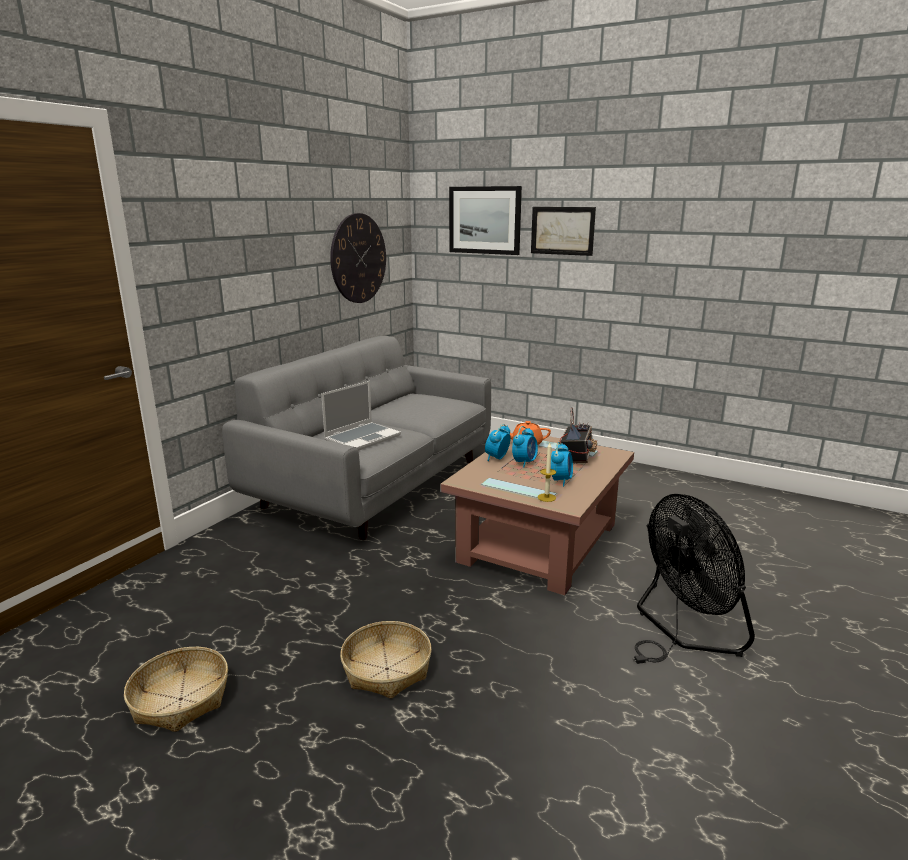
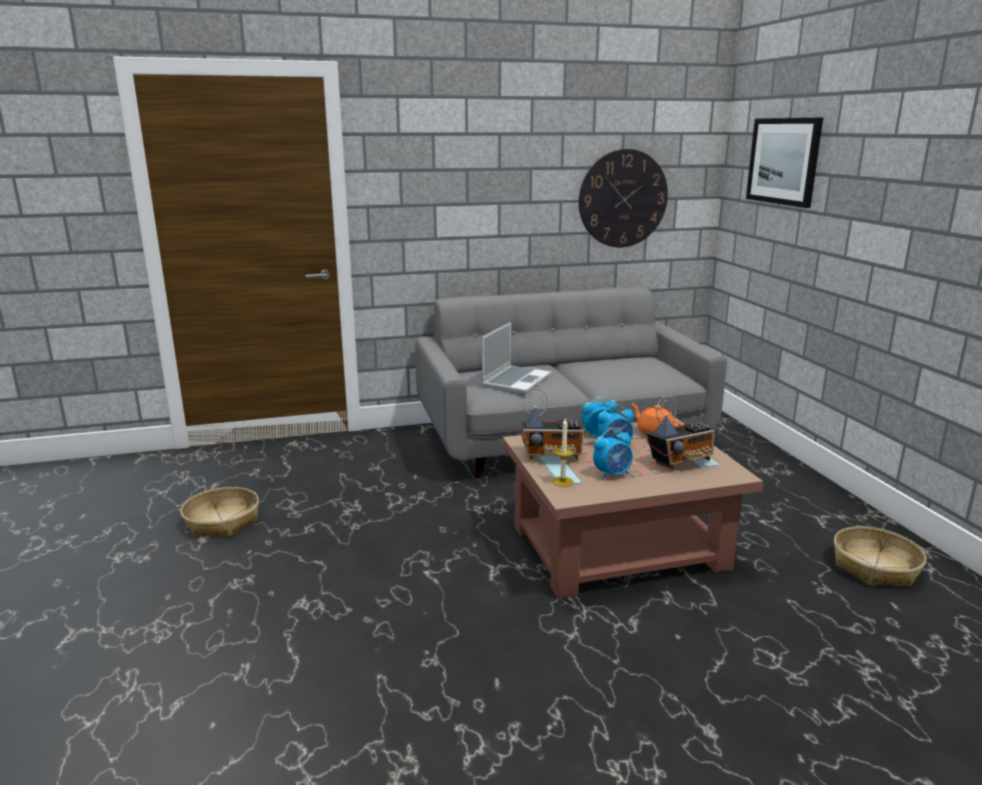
camera: 45 degrees right, 0 degrees up
laptop [321,381,401,451] -> laptop turned 60 degrees counterclockwise [482,322,551,394]
basket [340,621,432,699] -> basket moved to [834,526,926,587]
picture [531,207,596,256] -> none
black fan [632,494,755,664] -> none
none -> radio [521,388,584,460]

